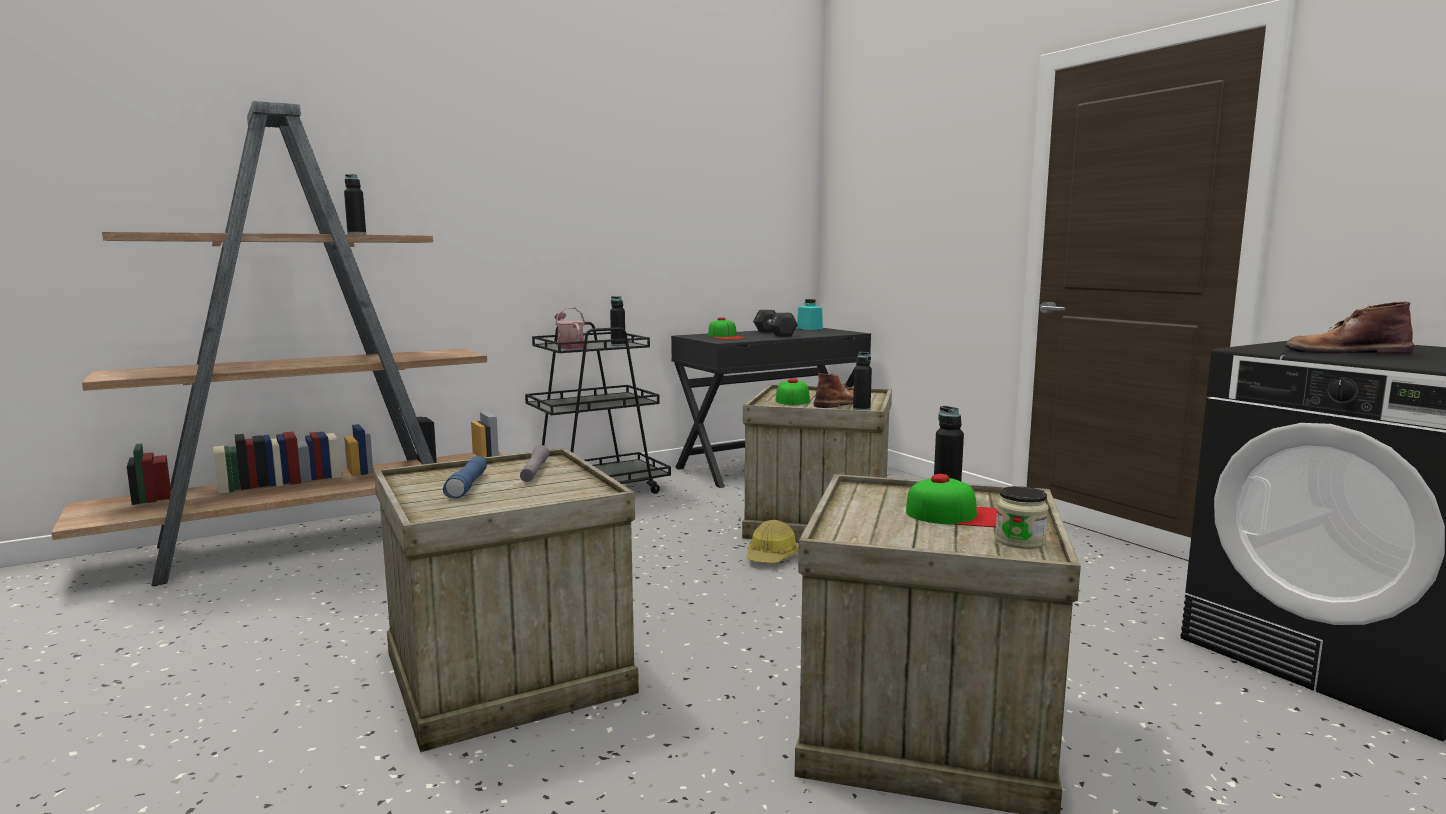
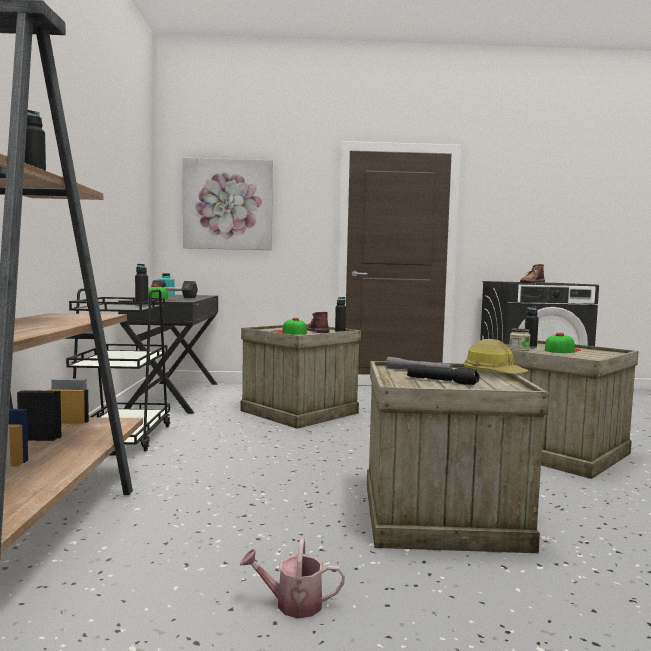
camera: 60 degrees left, 5 degrees down
blue flashlight [443,456,487,498] -> black flashlight [407,364,480,385]
watering can [554,307,585,349] -> watering can moved to [240,538,345,618]
hard hat [746,520,799,563] -> hard hat moved to [463,339,528,374]
jar [995,486,1049,549] -> jar moved to [509,328,531,351]
none -> picture [183,158,273,250]

